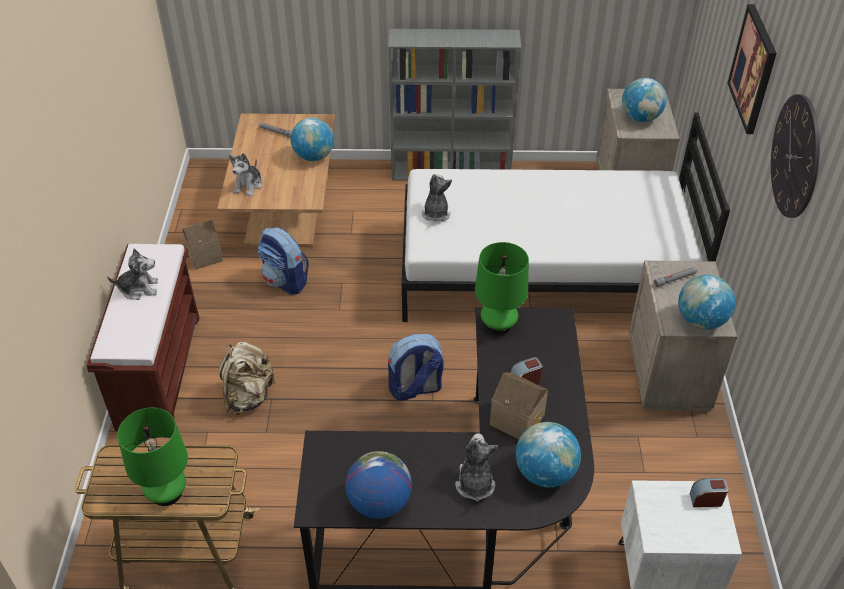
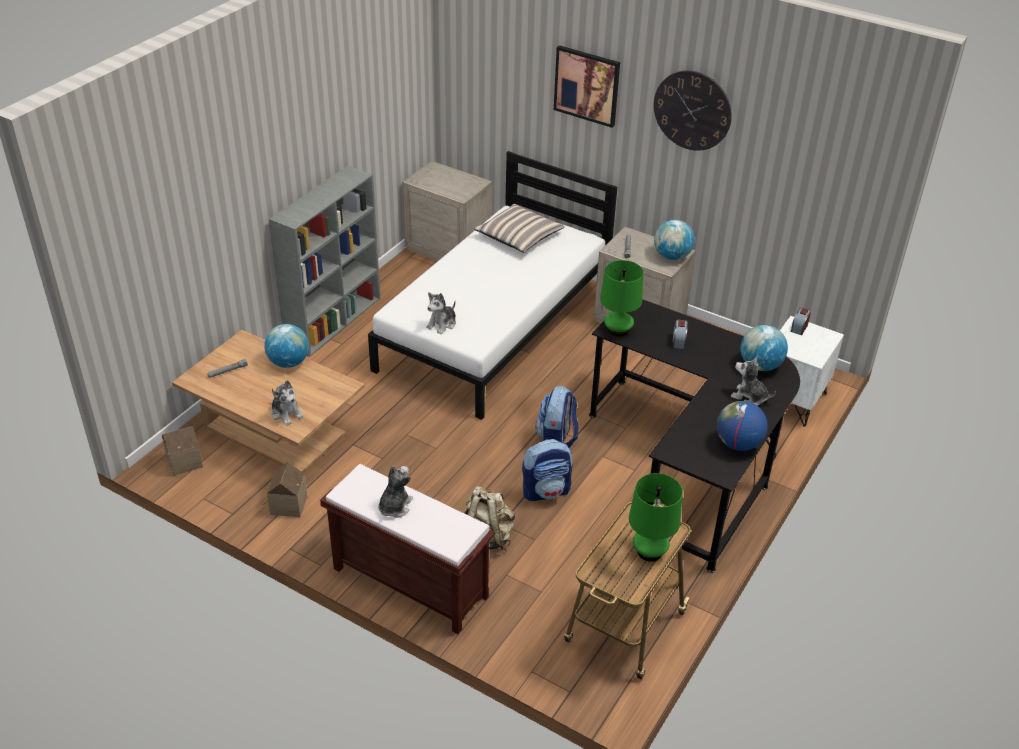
camera: 60 degrees left, 5 degrees down
backpack [258,227,308,295] -> backpack moved to [522,439,573,501]
plush toy [422,174,452,221] -> plush toy turned 90 degrees counterclockwise [426,292,456,334]
toy house [490,373,548,439] -> toy house moved to [162,426,203,476]
globe [622,78,667,122] -> none
none -> pillow [474,204,565,253]

